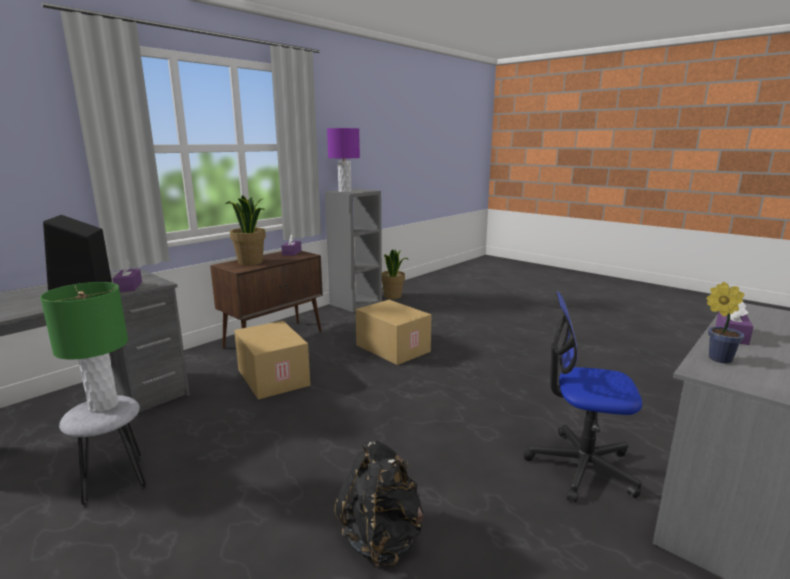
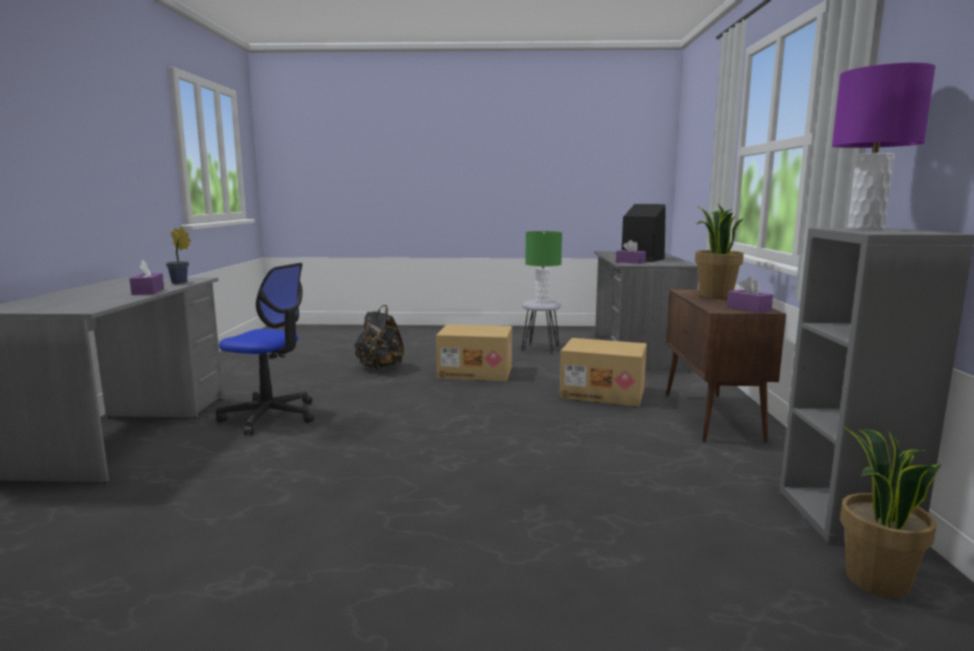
camera: 140 degrees right, 5 degrees down
cardboard box [356,300,432,365] -> cardboard box moved to [436,324,512,381]
office chair [524,291,642,503] -> office chair turned 45 degrees clockwise [216,263,314,435]

